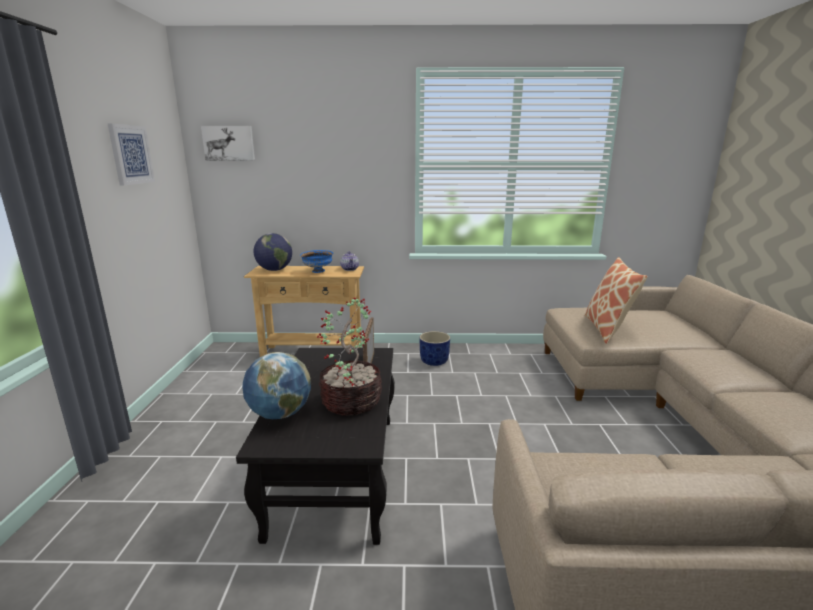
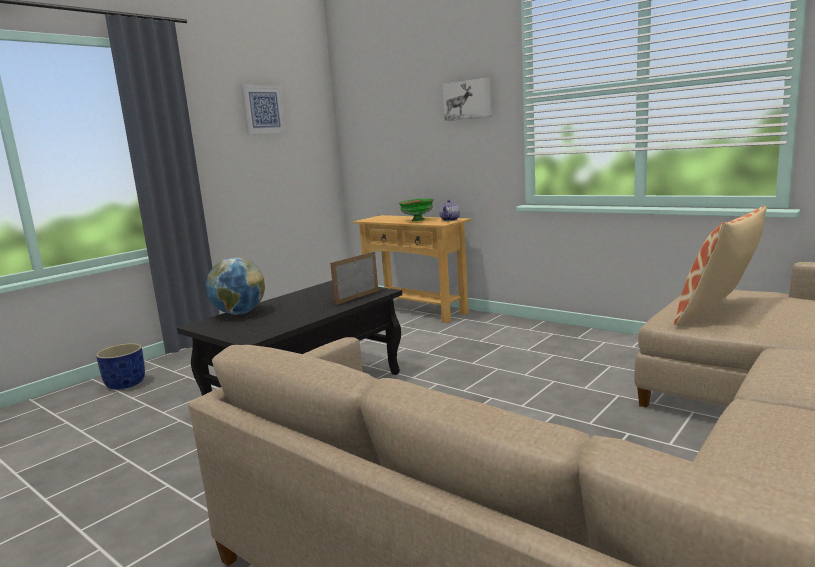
camera: 40 degrees right, 5 degrees down
picture [201,126,255,161] -> picture moved to [443,78,492,121]
globe [254,233,292,271] -> none
blue bowl [300,250,333,273] -> green bowl [399,199,434,221]
potted plant [317,297,382,416] -> none
blue planter [419,331,450,366] -> blue planter moved to [96,343,145,390]

